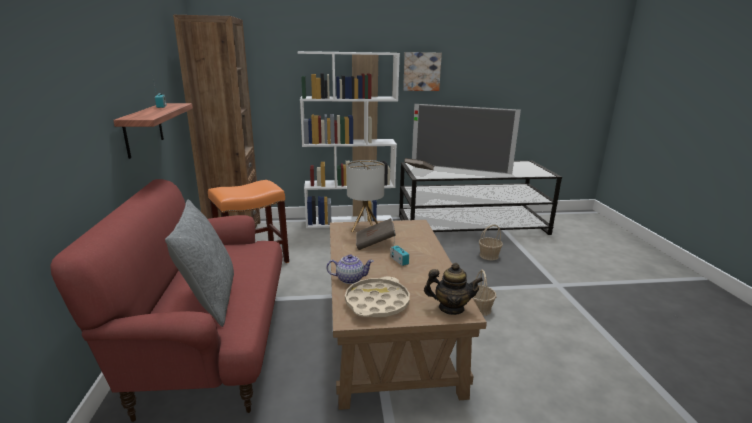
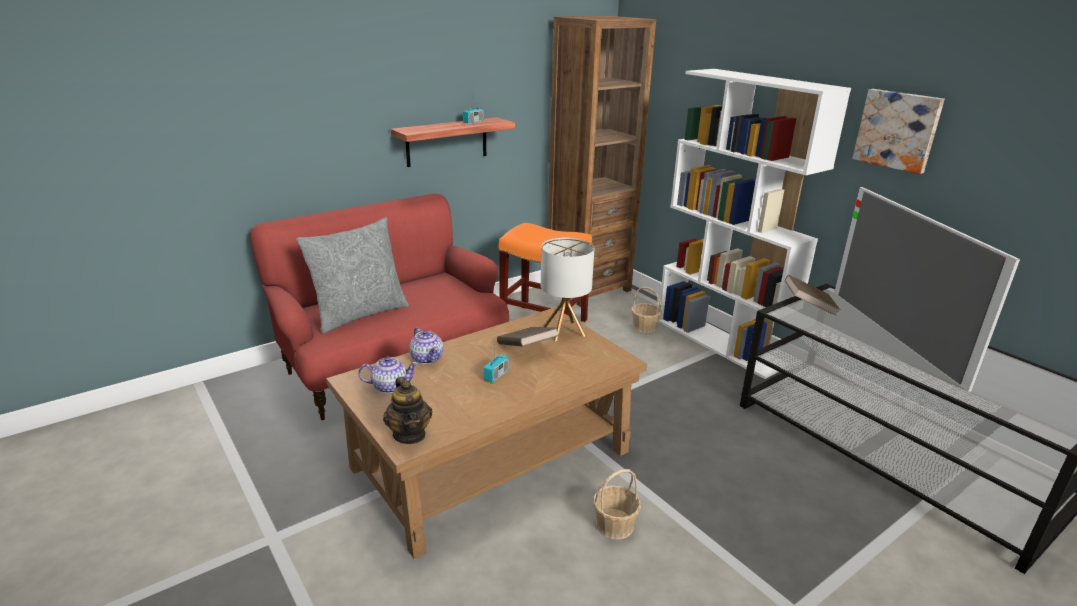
camera: 60 degrees right, 5 degrees up
beige tray [345,277,410,317] -> teapot [358,356,418,393]
basket [479,225,503,261] -> basket moved to [631,287,661,333]

